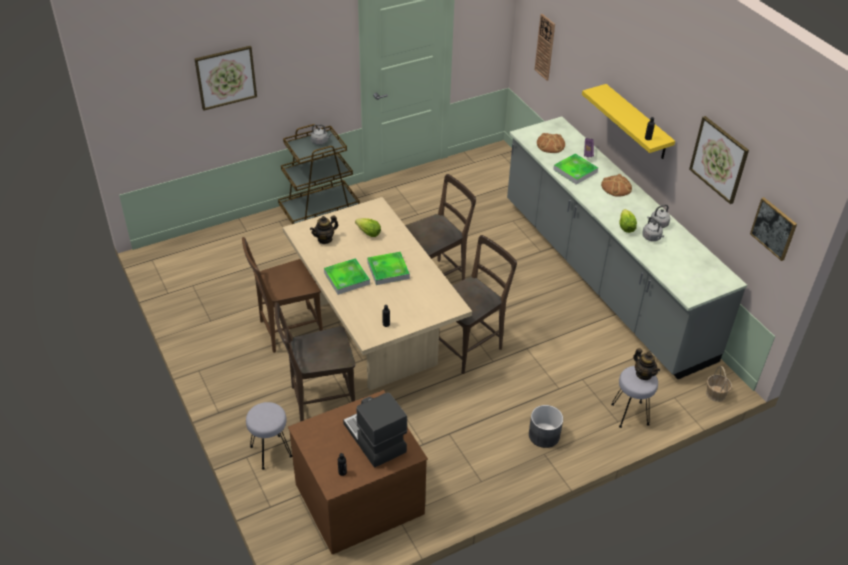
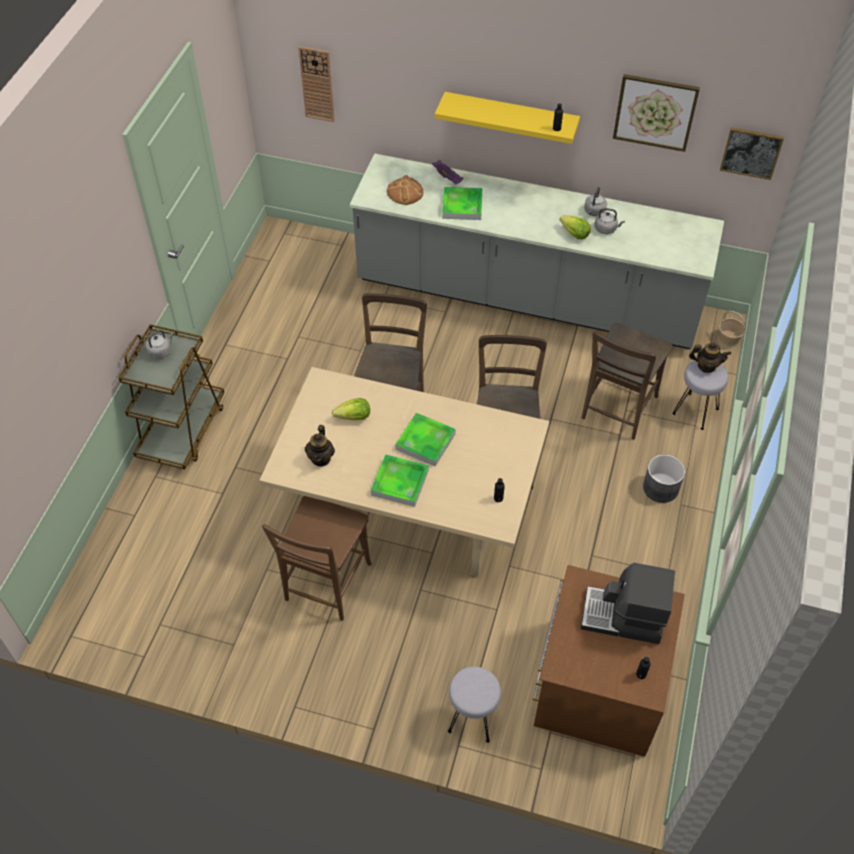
camera: 45 degrees left, 10 degrees up
picture [194,46,257,111] -> none
brown chair [275,302,355,422] -> brown chair moved to [582,323,673,440]
bread [601,174,632,197] -> none

